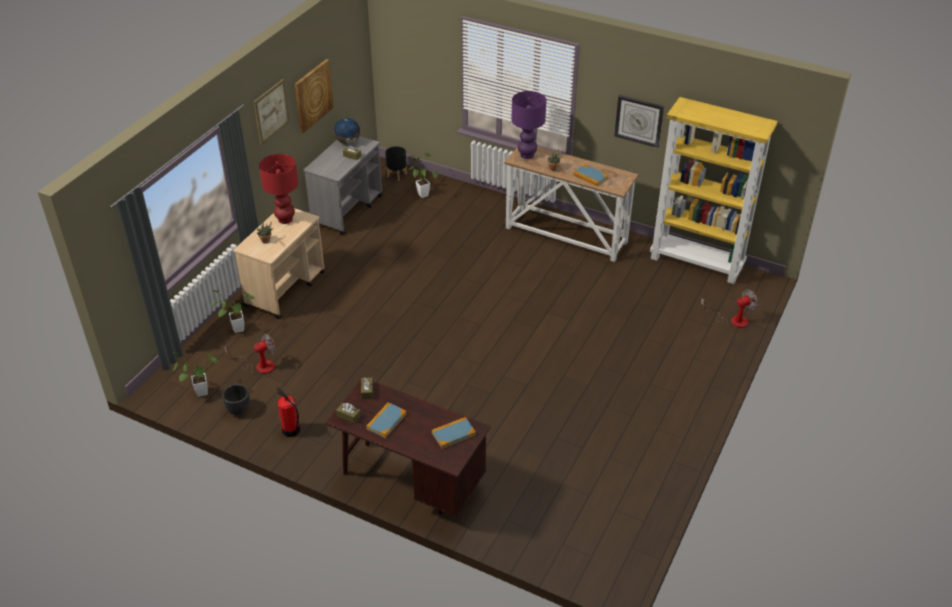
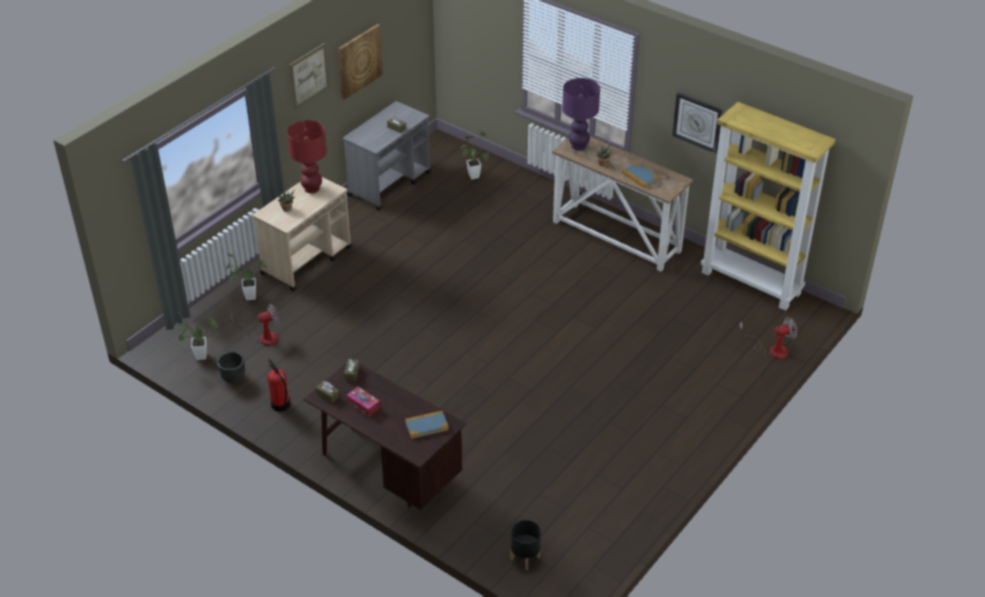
camera: 10 degrees right, 0 degrees up
globe [333,118,361,144] -> none
book [366,402,407,438] -> tissue box [346,387,380,417]
black planter [385,146,407,181] -> black planter moved to [510,520,541,570]

